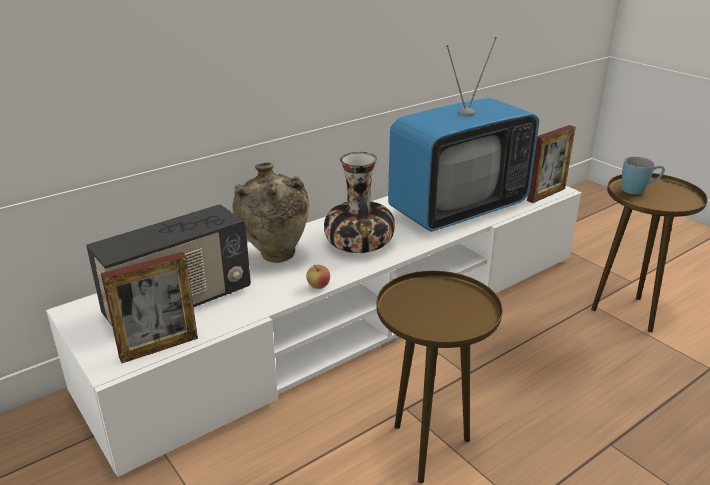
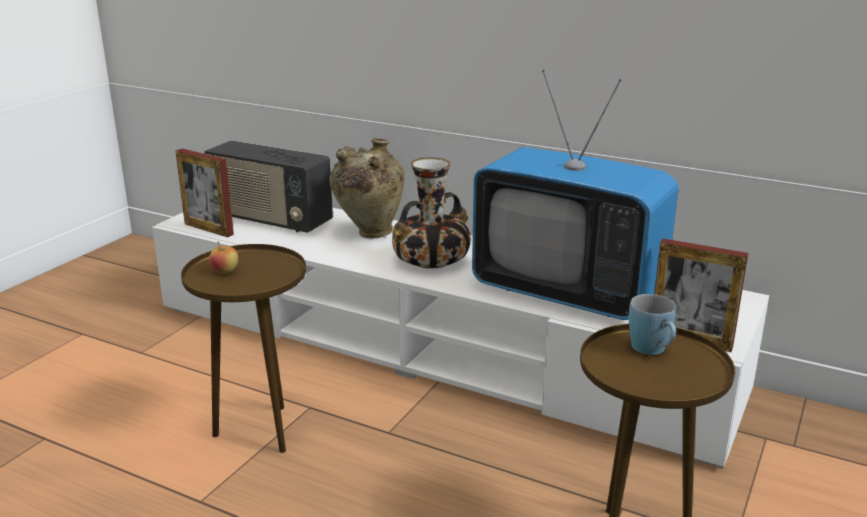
camera: 65 degrees right, 5 degrees down
apple [306,265,330,289] -> apple moved to [209,242,238,274]

